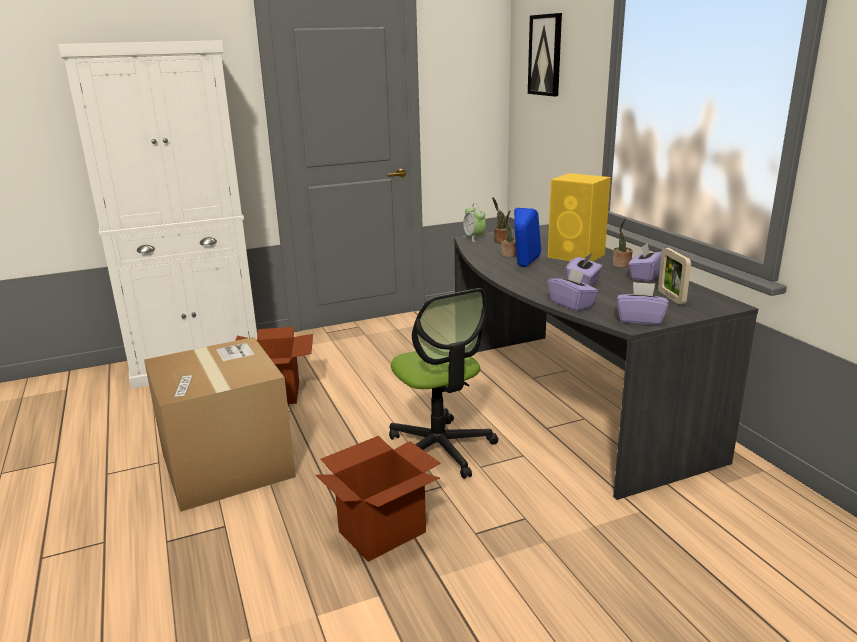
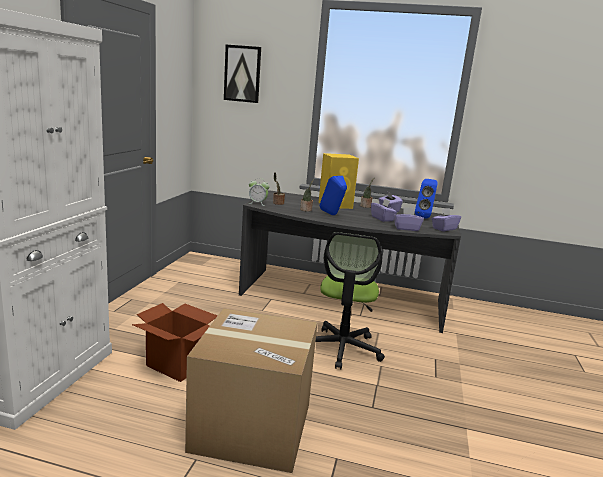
camera: 55 degrees left, 5 degrees down
cardboard box [316,436,441,562] -> none
office chair [389,288,498,479] -> office chair turned 90 degrees clockwise [315,232,385,370]
picture frame [658,248,691,305] -> blue speaker [415,179,438,219]

